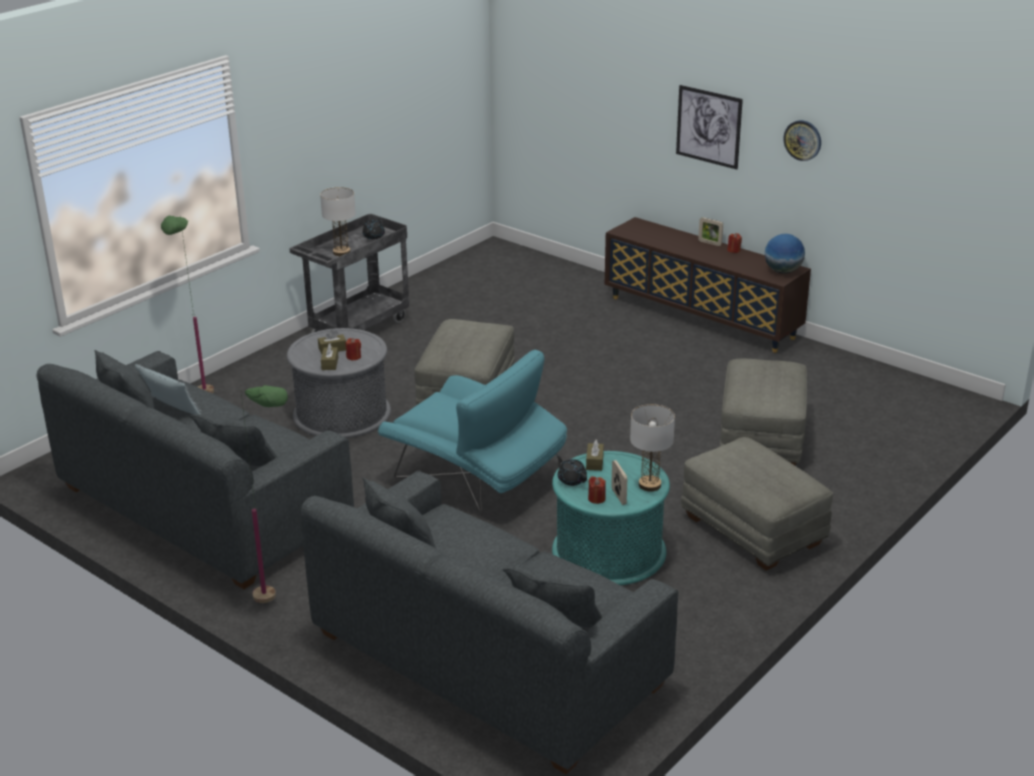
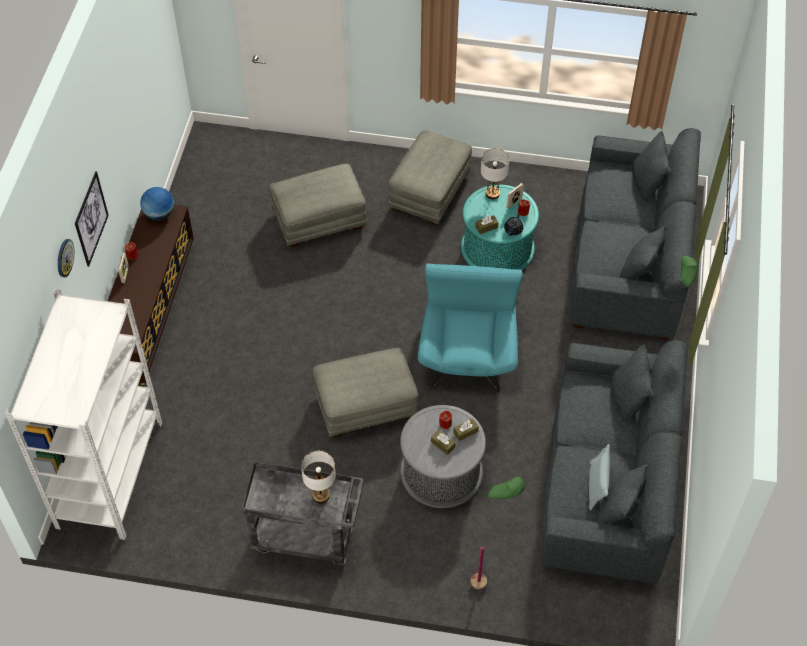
camera: 120 degrees left, 25 degrees up
black teapot [362,217,385,239] -> none
wall clock [783,120,821,161] -> wall clock moved to [58,239,74,277]
none -> white bookcase [5,289,162,540]

